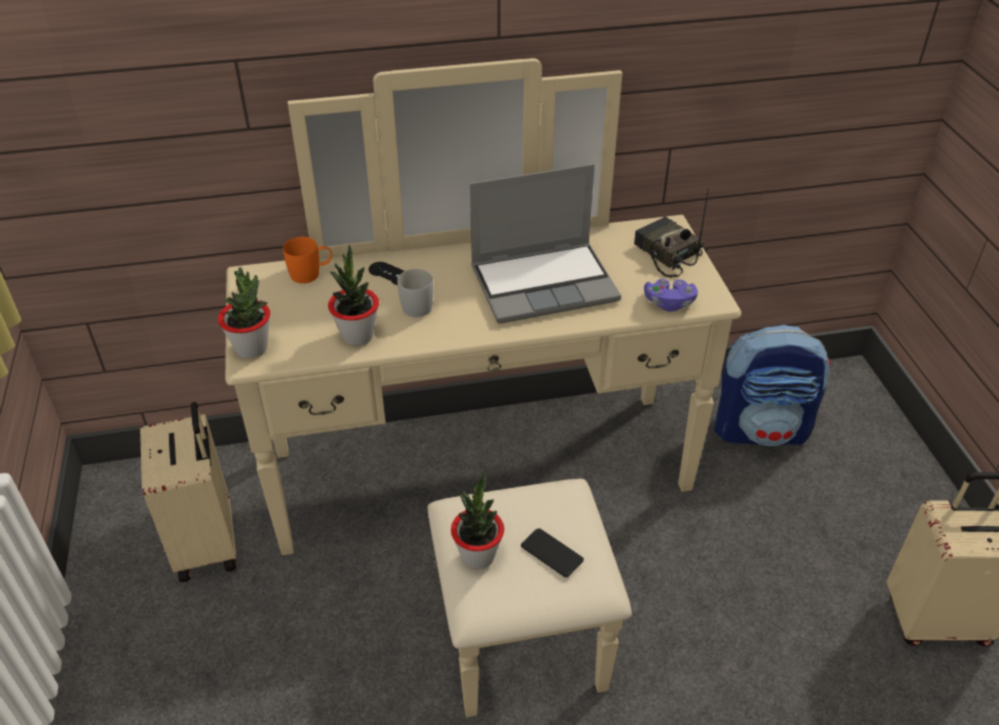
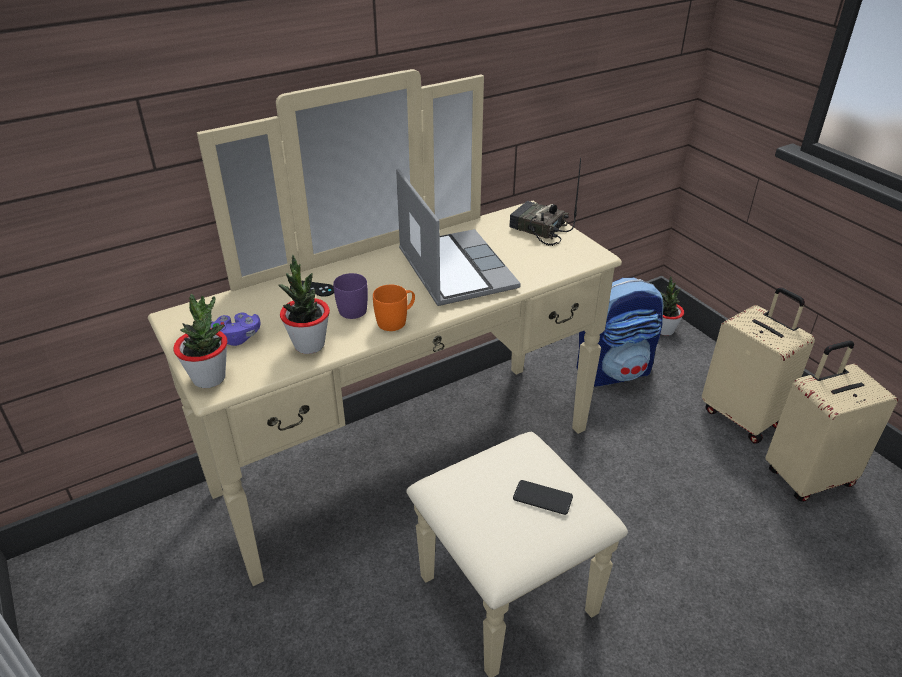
camera: 20 degrees left, 5 degrees down
beige suitcase [140,402,236,582] -> beige suitcase moved to [702,287,815,444]
orange mug [283,237,332,284] -> orange mug moved to [373,285,415,331]
white mug [397,269,433,317] -> purple mug [333,273,368,319]
potted plant [451,473,504,570] -> potted plant moved to [660,277,684,336]
laptop [470,164,621,323] -> laptop turned 75 degrees counterclockwise [396,168,521,306]
purple game controller [644,279,698,312] -> purple game controller moved to [210,313,261,346]

